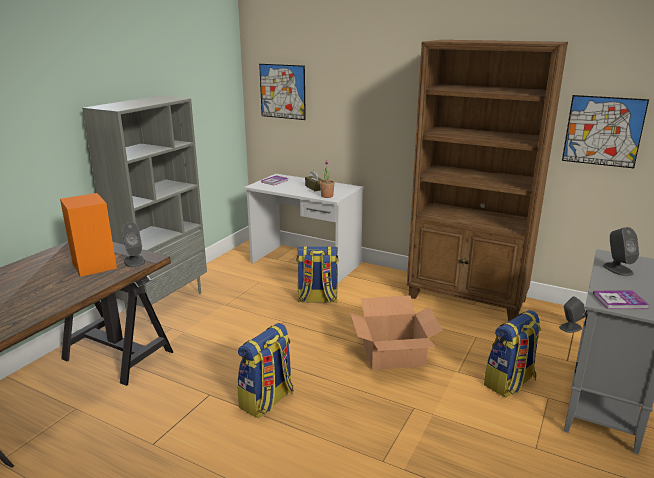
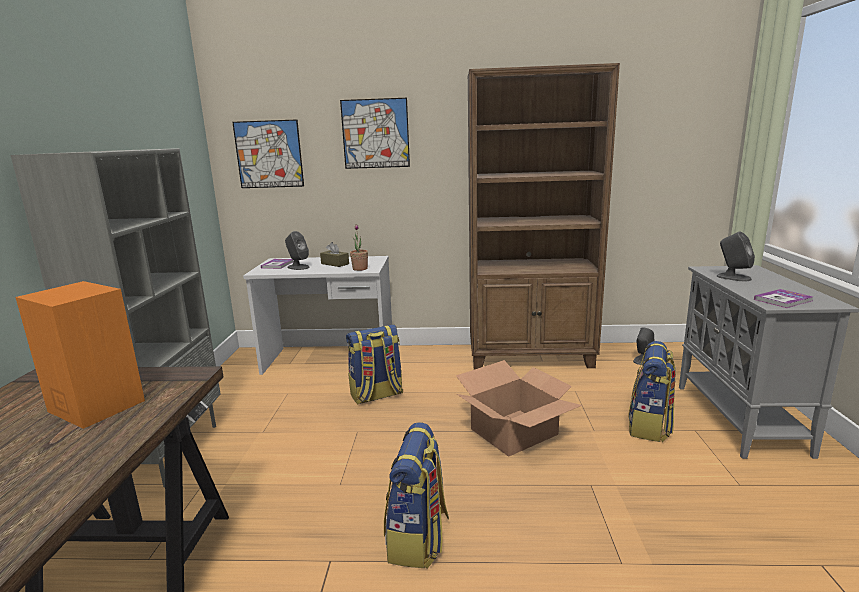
camera: 25 degrees left, 5 degrees down
grey speaker [122,222,145,267] -> grey speaker moved to [285,231,310,270]
picture [562,95,649,168] -> picture moved to [340,98,410,169]

